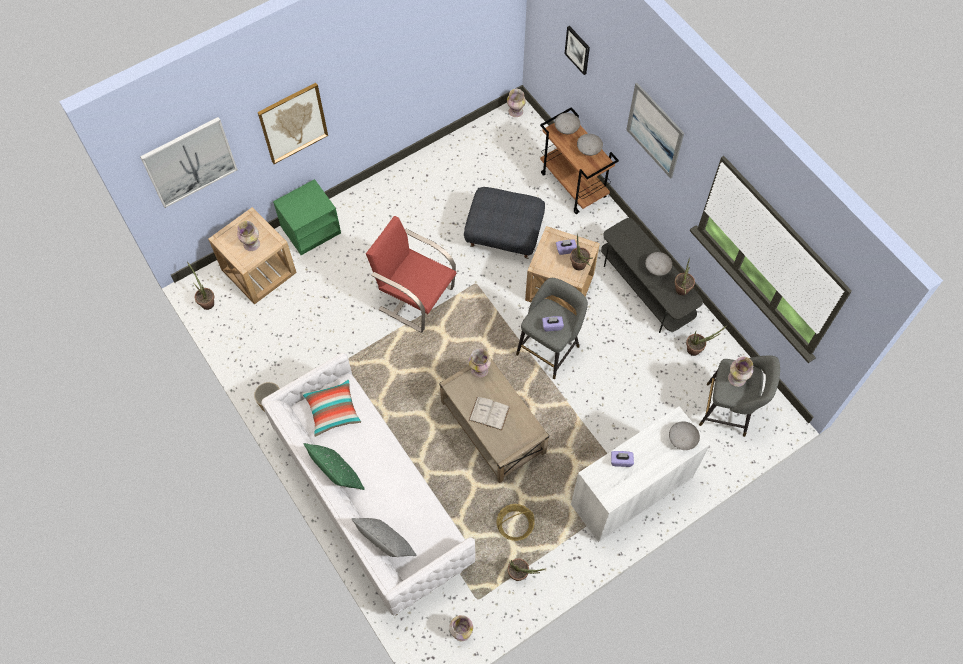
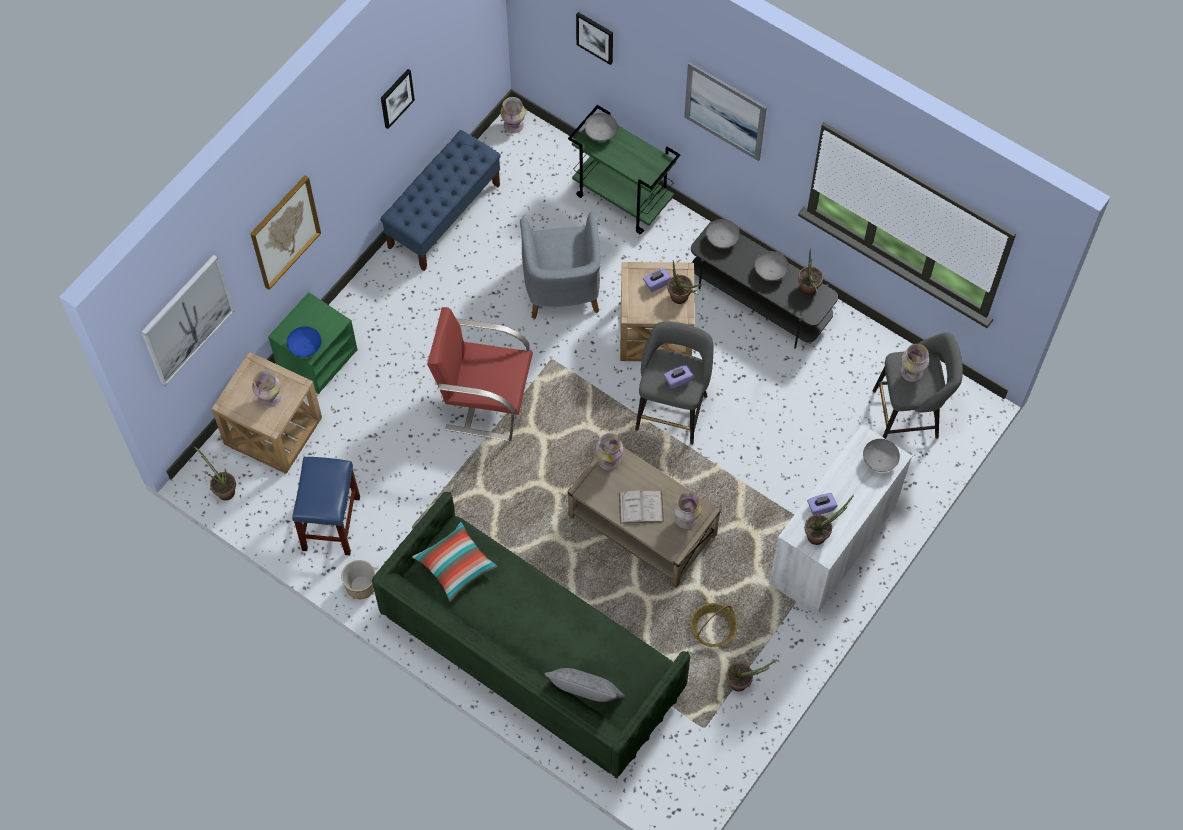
camera: 20 degrees left, 0 degrees up
white sofa [261,353,475,615] -> green sofa [372,492,690,779]
green pillow [304,443,365,490] -> none
vase [449,615,473,641] -> vase moved to [673,492,702,529]
grey ottoman [464,187,545,259] -> grey armchair [520,211,601,319]
brown cart [540,107,619,214] -> green cart [568,105,680,234]
grey bowl [577,134,603,156] -> grey bowl moved to [706,219,740,248]
potted plant [686,326,727,356] -> potted plant moved to [805,495,854,545]
none -> blue bowl [287,326,321,357]
none -> blue stool [292,457,360,555]
none -> blue bench [380,130,501,271]
none -> picture [381,69,415,129]

